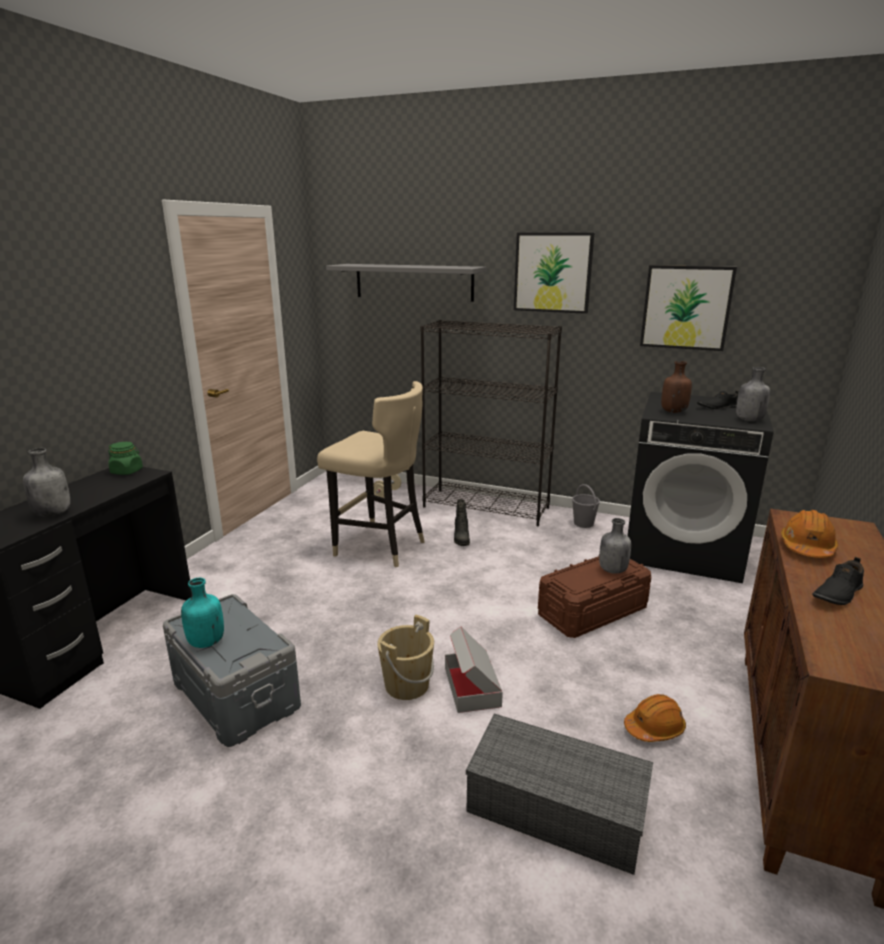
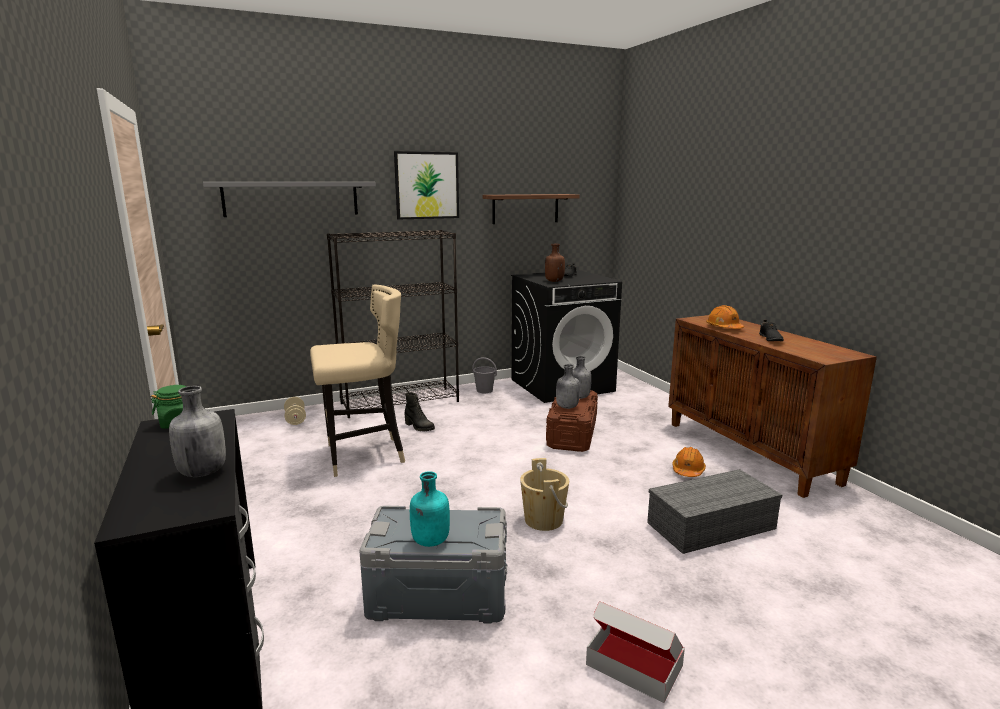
camera: 45 degrees left, 5 degrees down
cardboard box [445,627,503,713] -> cardboard box moved to [586,601,685,703]
picture [640,265,737,351] -> shelf [483,194,580,224]
grey bottle [736,367,770,421] -> grey bottle moved to [556,364,580,409]

